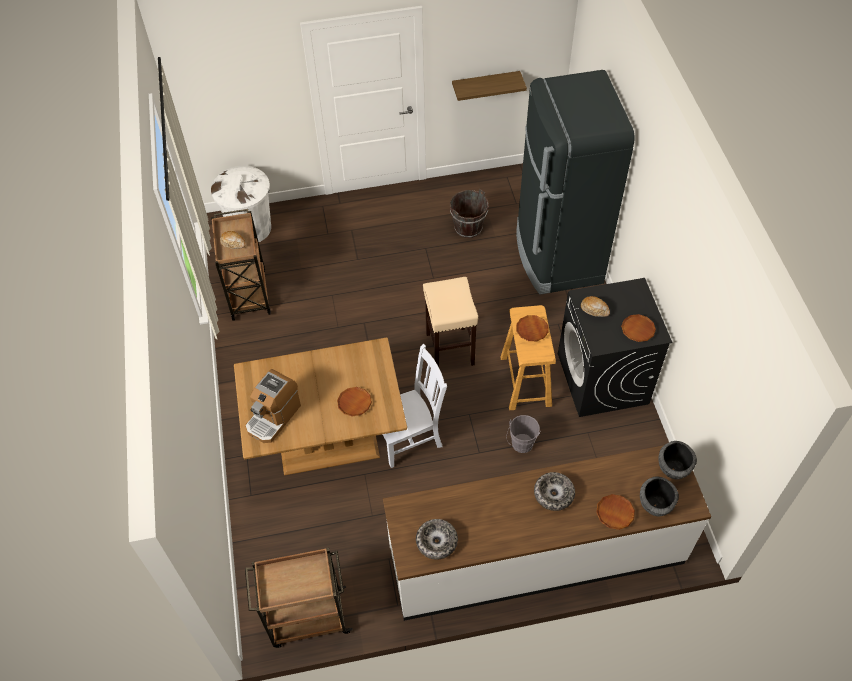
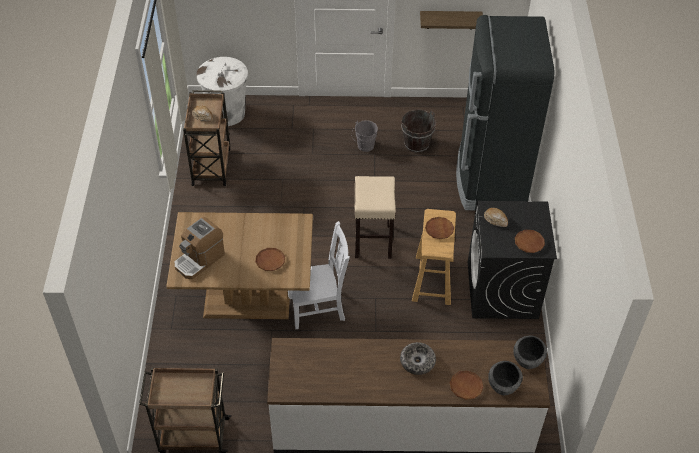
camera: 10 degrees right, 5 degrees down
bowl [416,519,458,560] -> none
grey bucket [506,415,541,453] -> grey bucket moved to [351,120,378,152]

